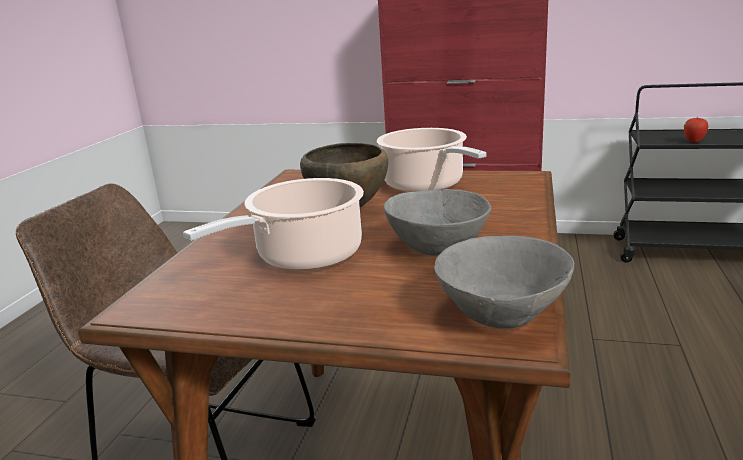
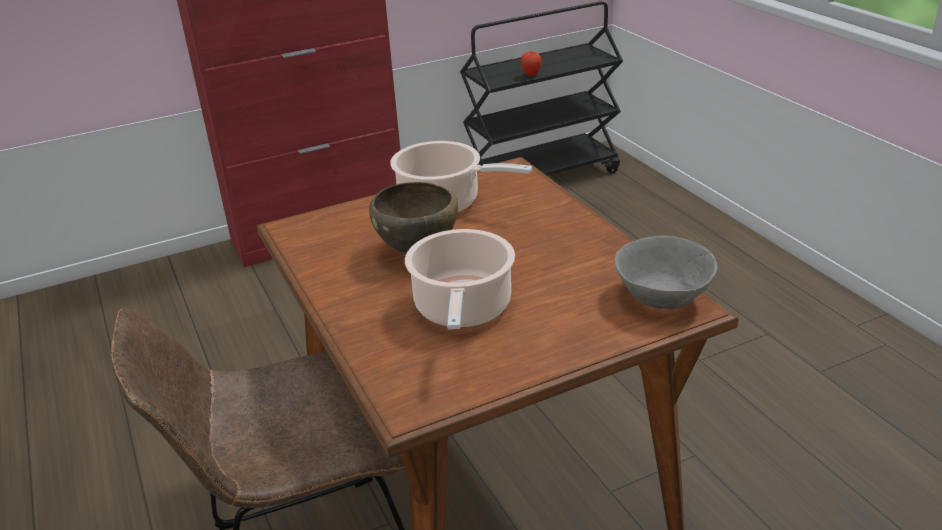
camera: 40 degrees left, 10 degrees up
grey bowl [384,189,491,256] -> none

